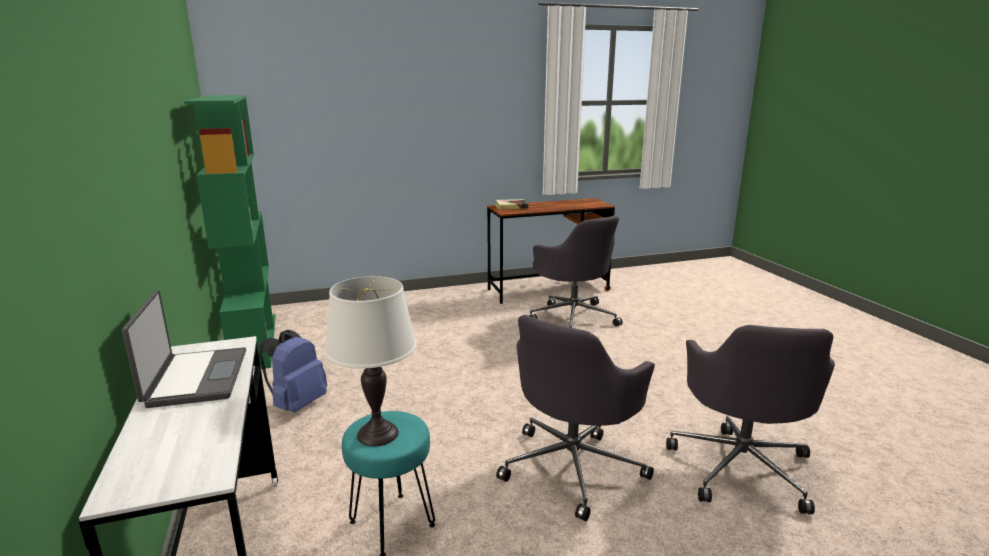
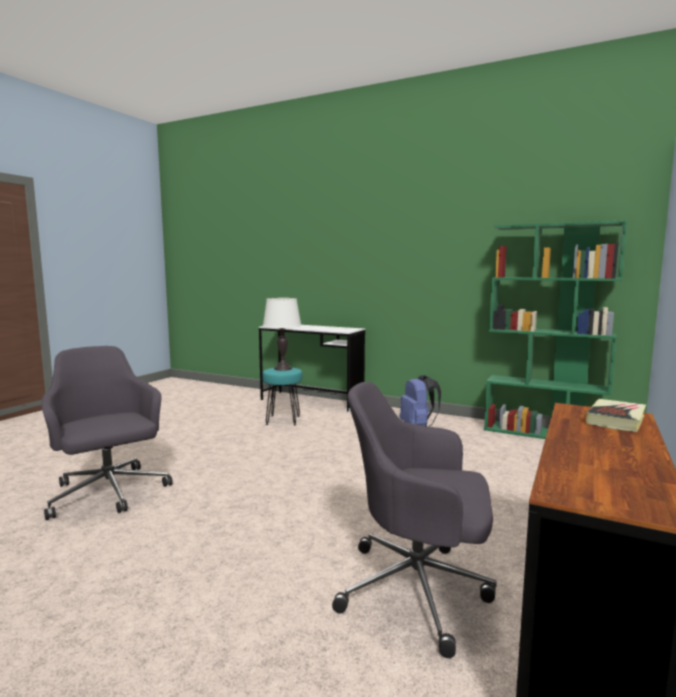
camera: 135 degrees right, 10 degrees down
laptop [122,290,246,408] -> none
grey office chair [496,315,655,521] -> none

